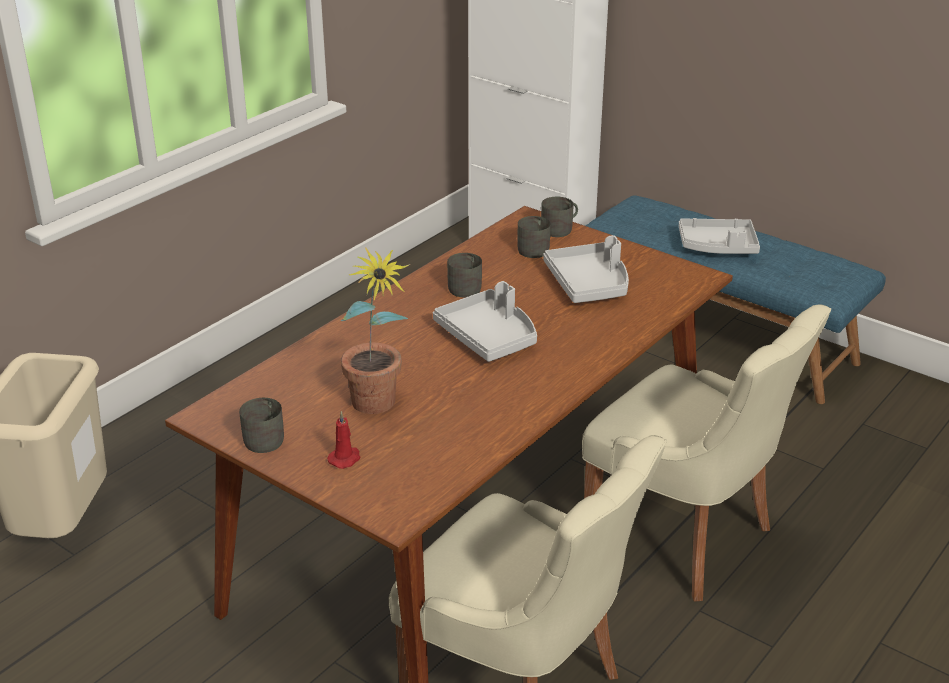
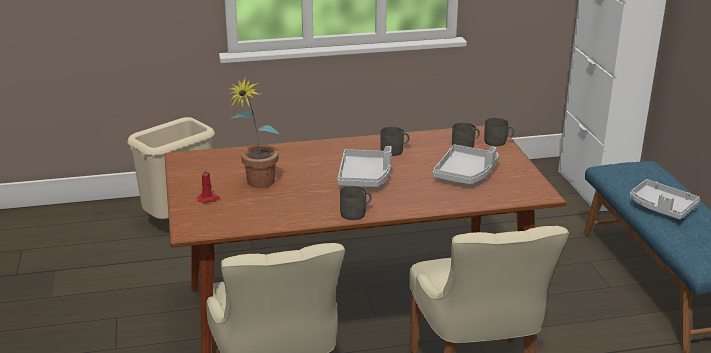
camera: 40 degrees right, 5 degrees down
grey mug [239,398,284,453] -> grey mug moved to [340,186,372,220]

